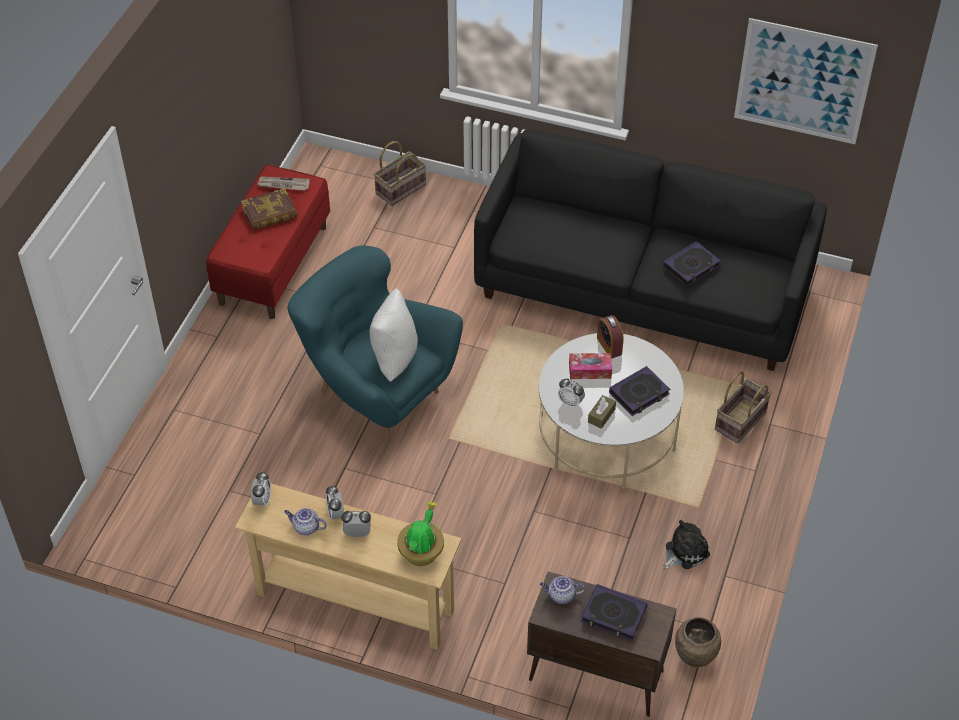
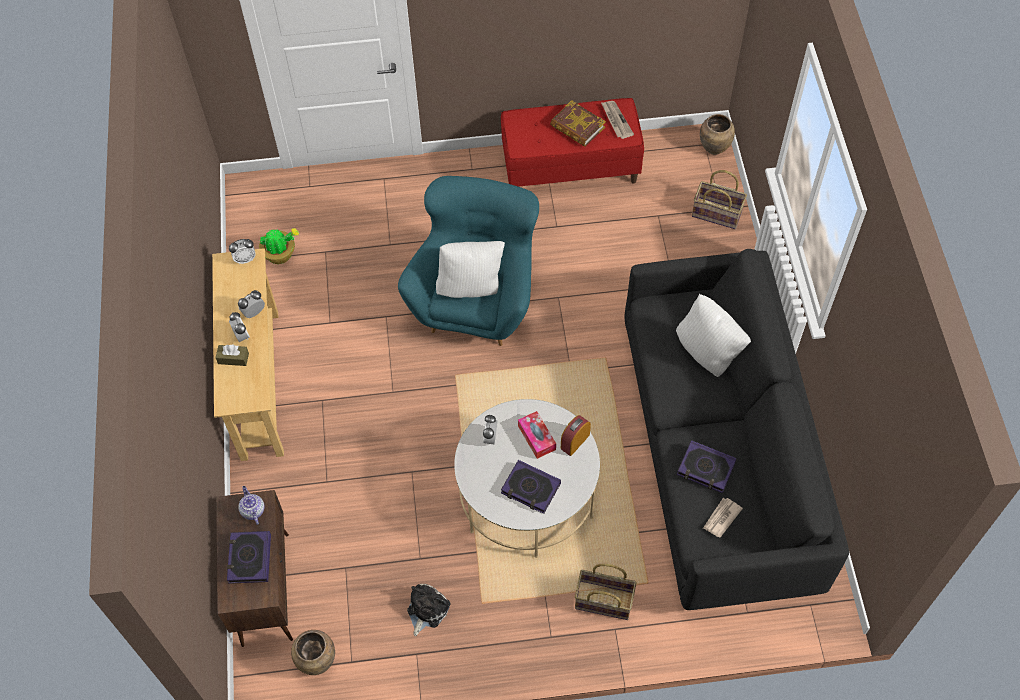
camera: 65 degrees right, 10 degrees up
teapot [284,508,327,535] -> none
potted plant [397,501,444,566] -> potted plant moved to [259,228,299,264]
brown tissue box [588,395,616,429] -> brown tissue box moved to [216,344,249,366]
plush toy [663,520,710,569] -> plush toy turned 90 degrees counterclockwise [407,584,450,636]
picture [734,18,878,144] -> none
none -> white pillow [676,294,751,377]
none -> brown vase [700,114,735,155]
none -> newspaper [703,498,743,538]

